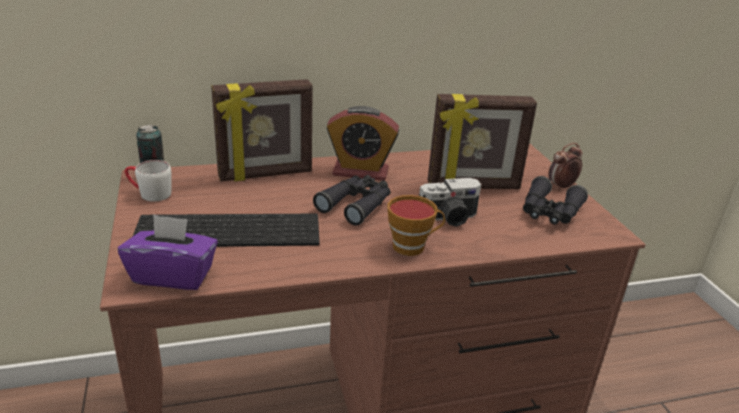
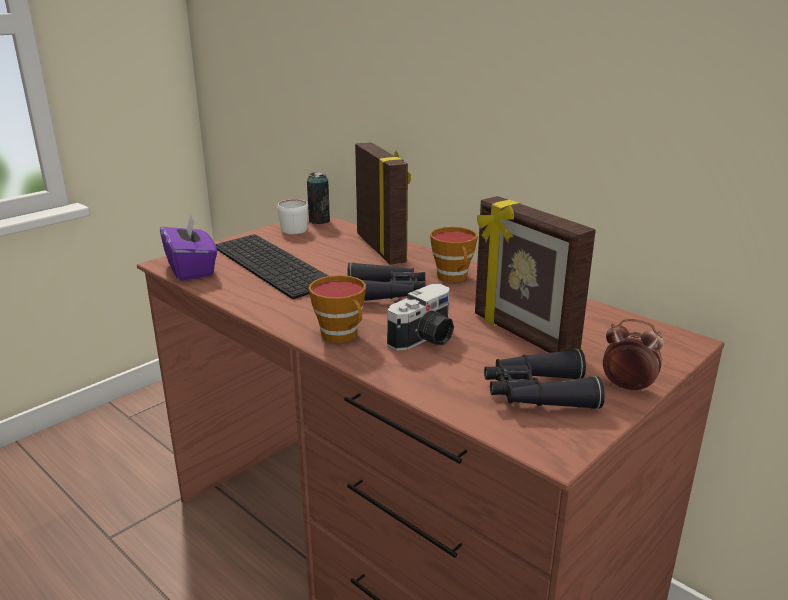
camera: 60 degrees right, 5 degrees down
picture frame [211,79,313,181] -> picture frame turned 150 degrees counterclockwise [355,142,411,265]
alarm clock [326,106,399,181] -> cup [430,227,478,282]
camera [419,178,481,227] -> camera turned 90 degrees counterclockwise [387,284,454,351]

